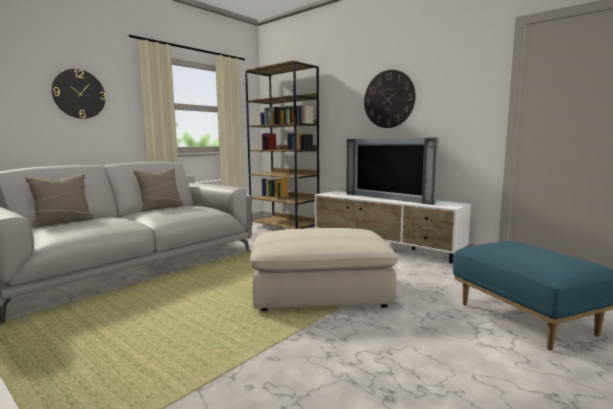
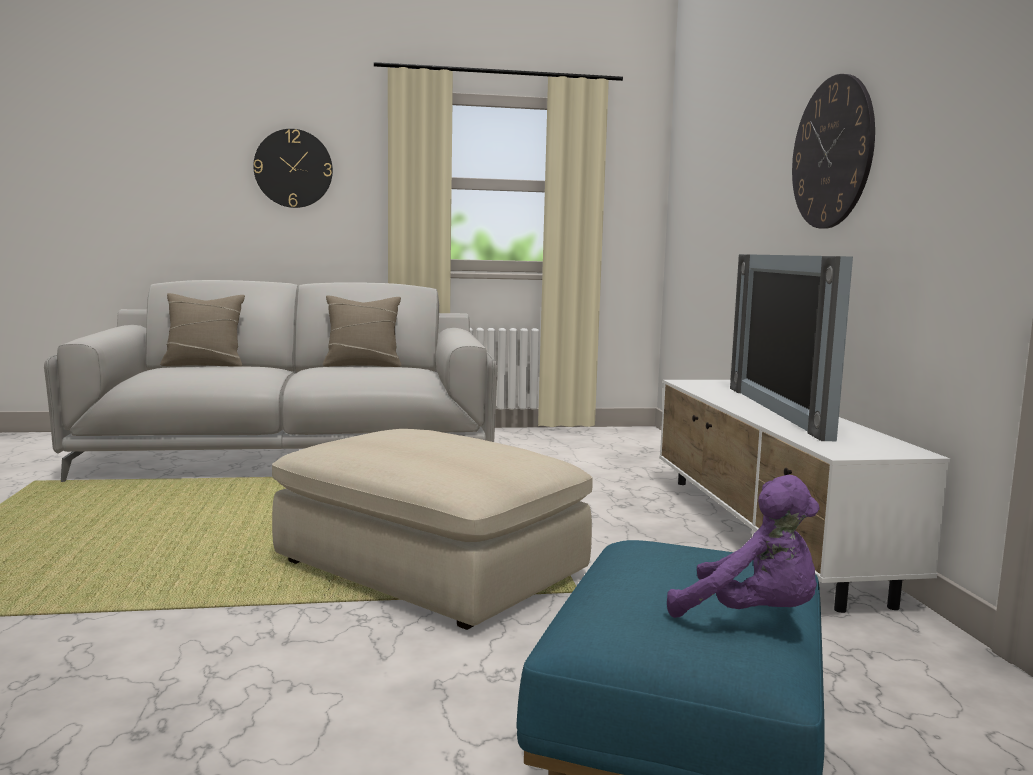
camera: 40 degrees right, 0 degrees up
brown bookcase [245,60,319,229] -> none
none -> purple plush toy [667,475,820,618]

